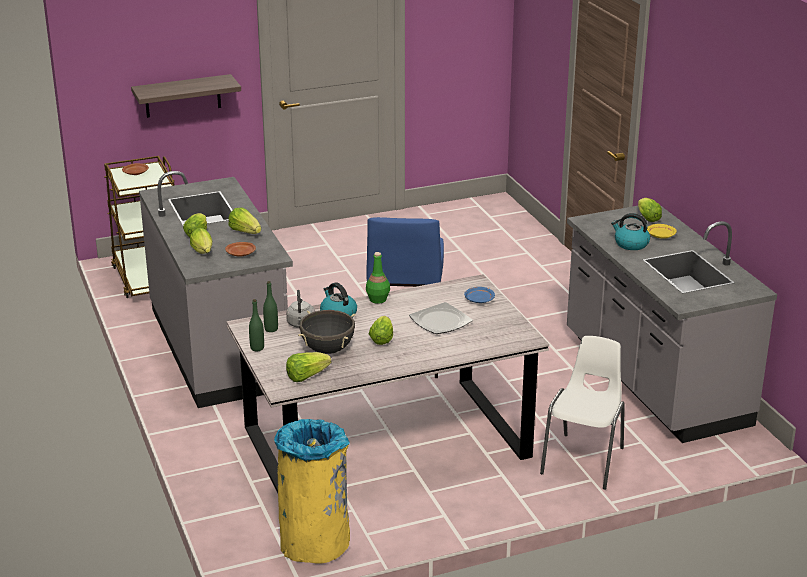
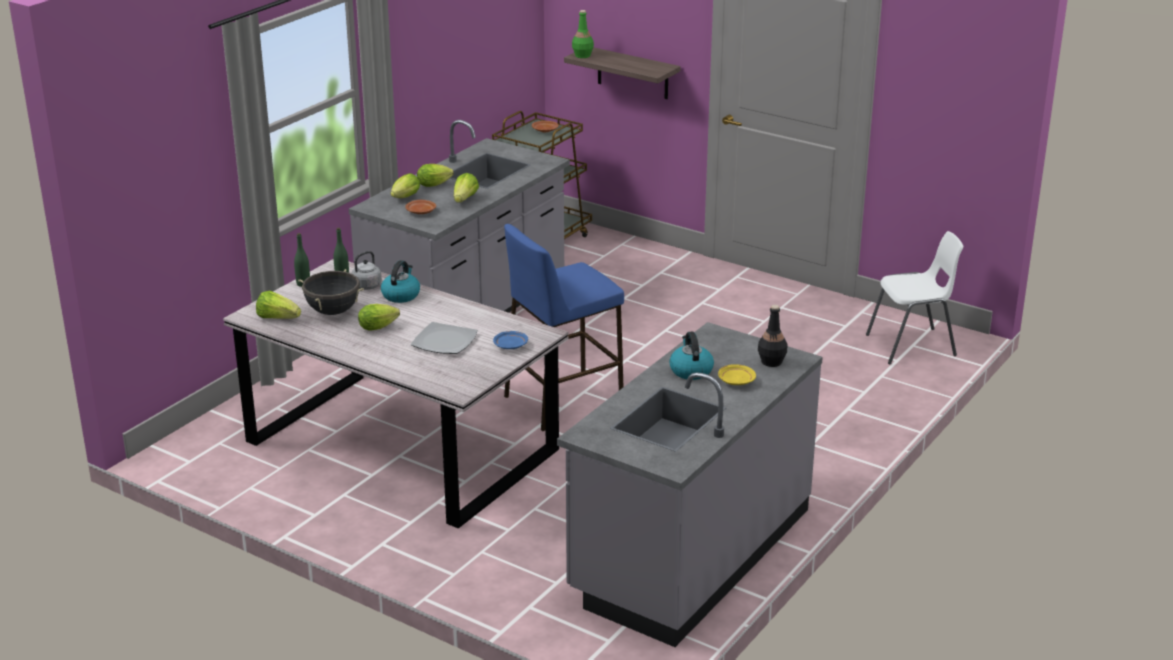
camera: 55 degrees right, 0 degrees up
yellow trash can [274,419,350,564] -> none
green bottle [366,252,390,304] -> green bottle moved to [572,10,594,58]
white chair [540,336,625,490] -> white chair moved to [866,231,963,365]
lettuce [638,198,662,222] -> black bottle [758,305,787,367]

